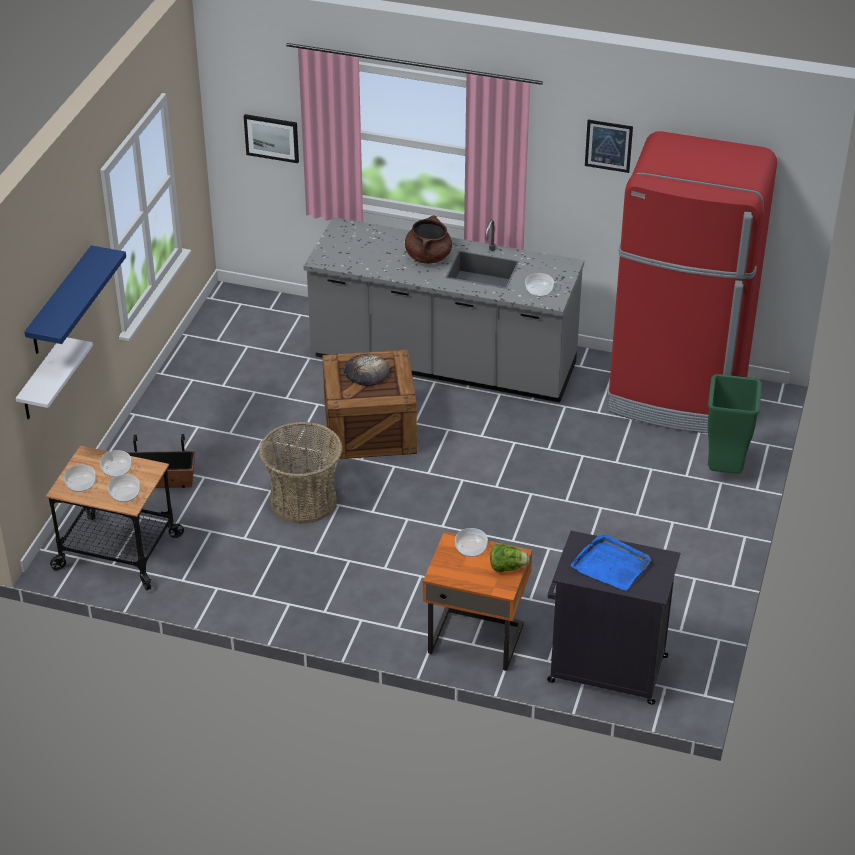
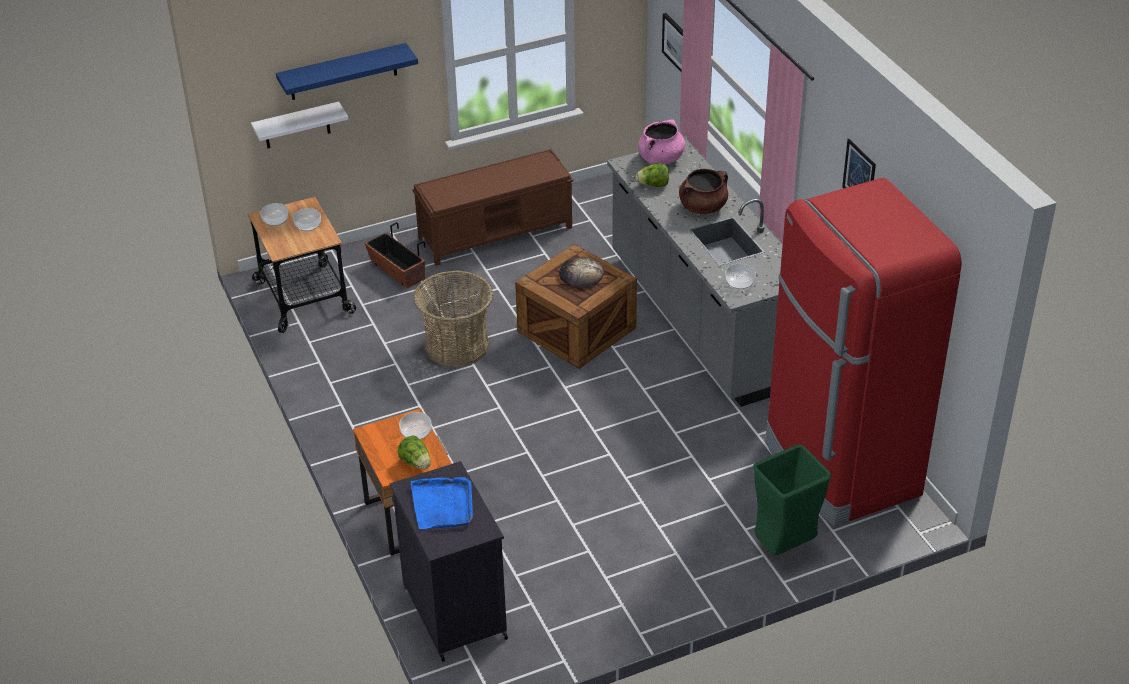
camera: 50 degrees right, 0 degrees up
bowl [108,474,140,502] -> none
none -> brown bench [412,149,573,266]
none -> lettuce [635,163,669,187]
none -> pink cooking pot [638,120,685,164]

